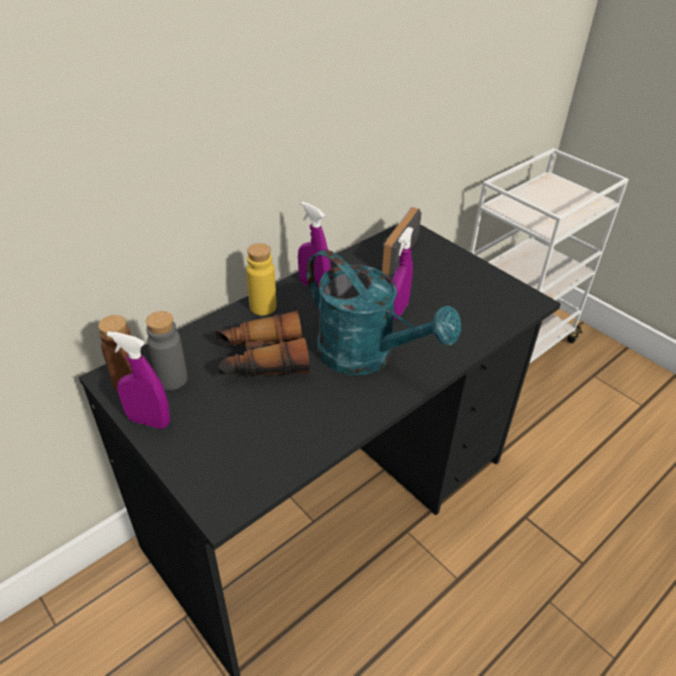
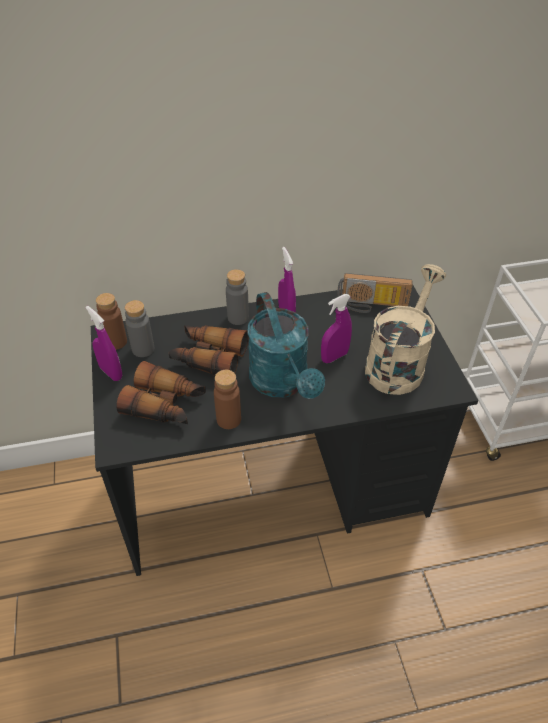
camera: 30 degrees right, 5 degrees up
yellow bottle [246,243,277,315] -> grey bottle [226,269,249,325]
radio [382,207,422,276] -> radio turned 135 degrees counterclockwise [337,273,412,313]
none -> binoculars [116,361,206,424]
none -> brown bottle [214,370,241,429]
none -> beige watering can [365,264,446,395]

